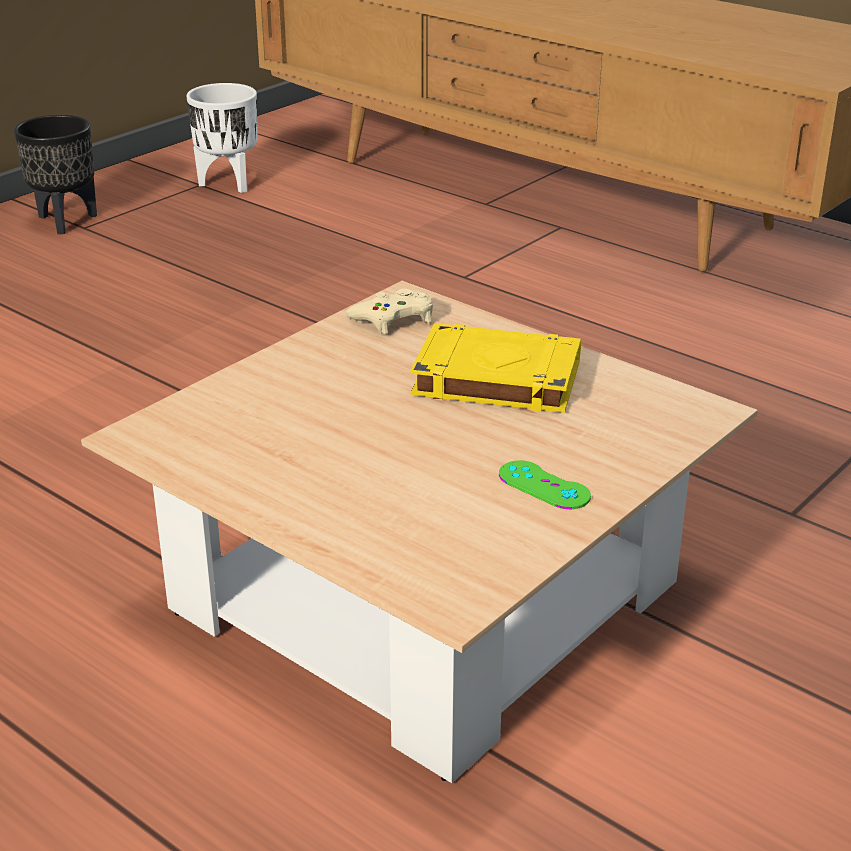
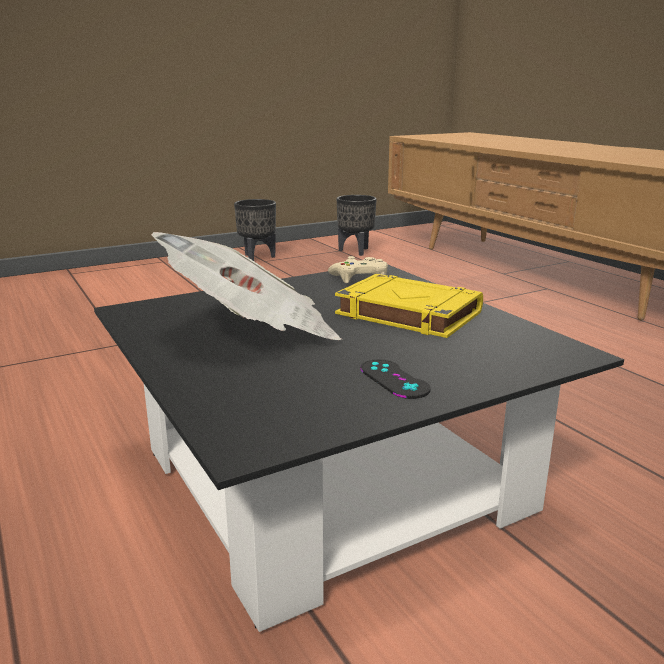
camera: 20 degrees right, 10 degrees down
beige coffee table [81,281,758,783] -> black coffee table [94,265,624,632]
white planter [186,83,258,193] -> black planter [337,195,377,256]
green game controller [499,460,591,509] -> black game controller [361,359,431,399]
none -> newspaper [151,232,342,340]

